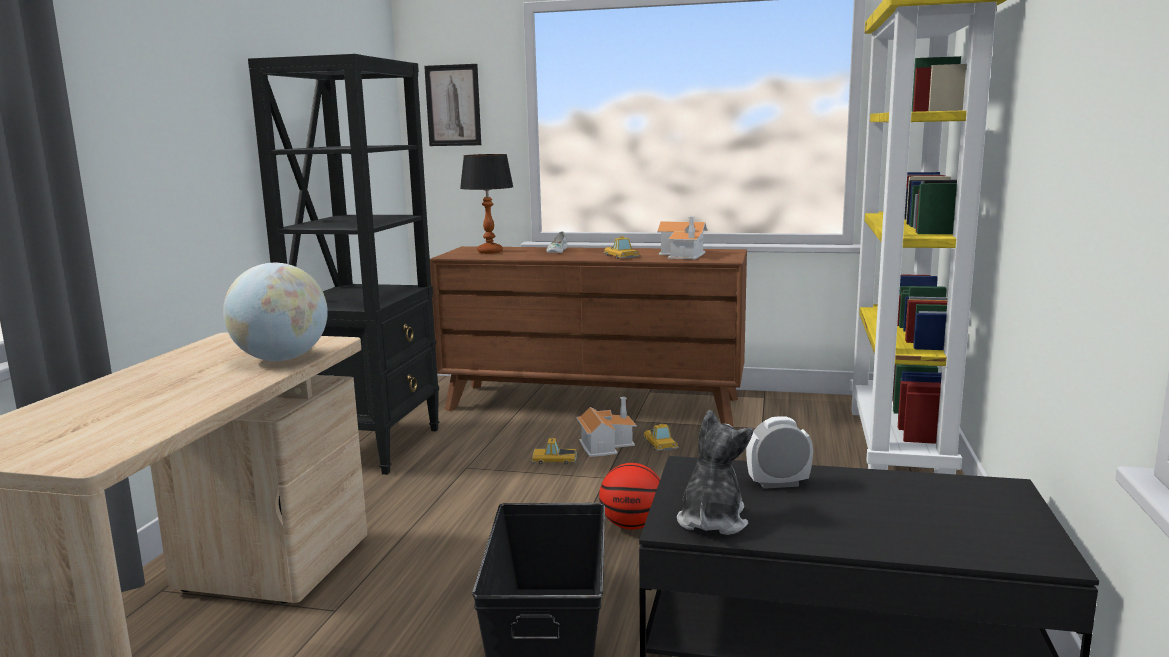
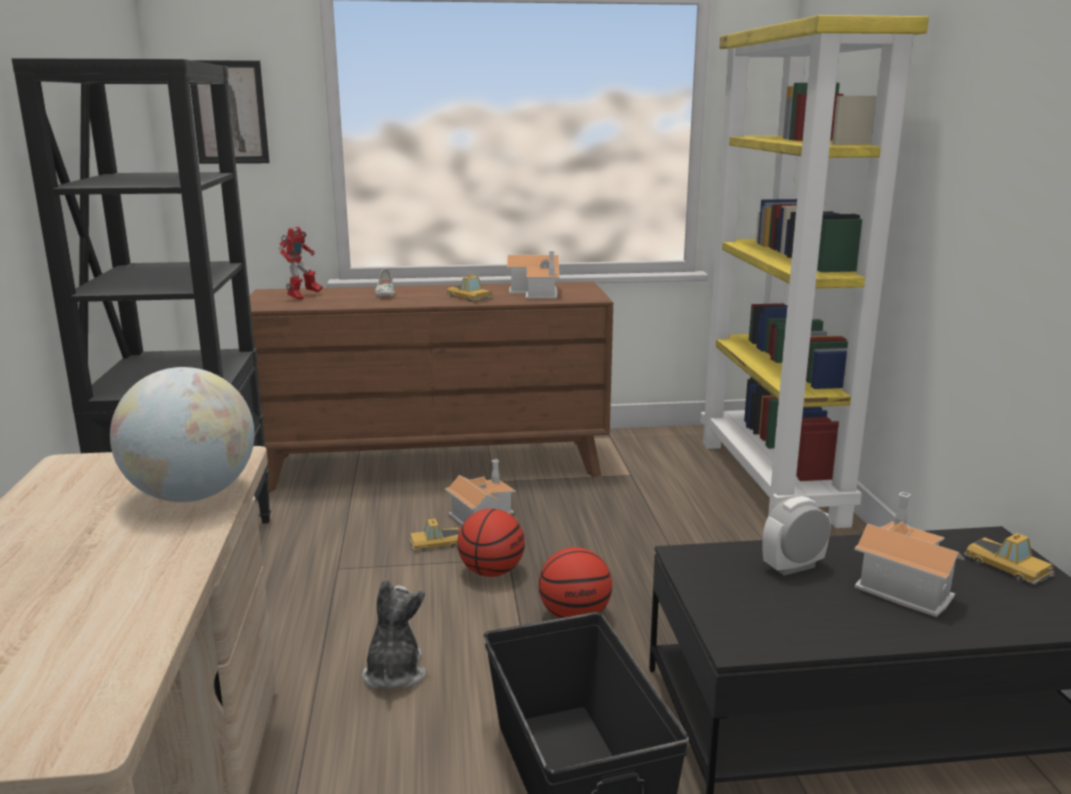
camera: 20 degrees left, 5 degrees up
table lamp [460,154,514,254] -> toy robot [279,226,323,300]
toy car [643,424,679,451] -> toy car moved to [964,533,1055,585]
plush toy [677,409,753,535] -> plush toy moved to [362,579,426,688]
none -> basketball [457,509,525,577]
none -> toy house [854,492,964,617]

